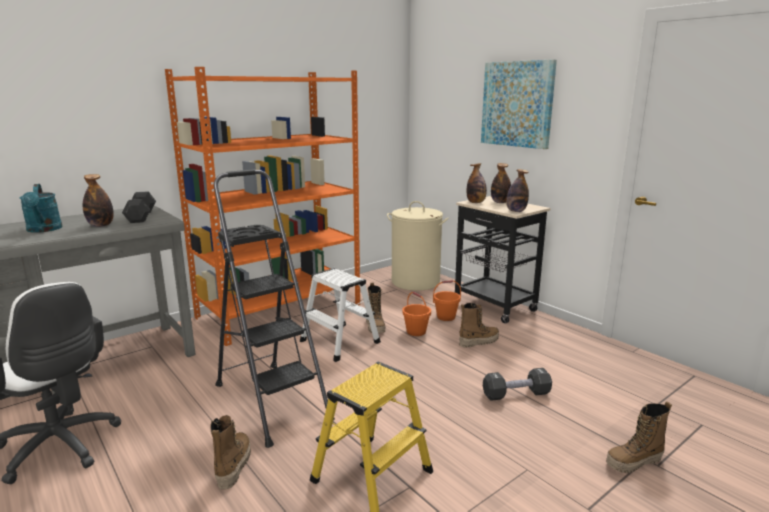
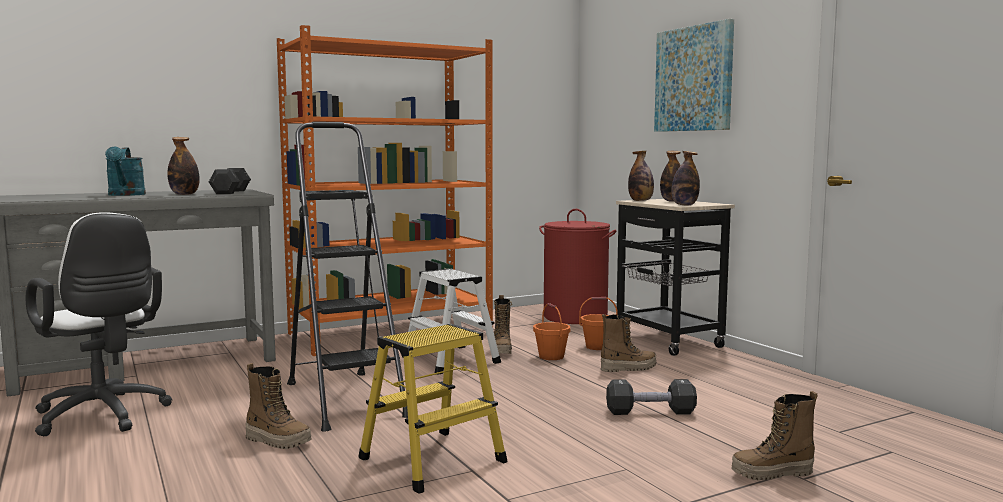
camera: 10 degrees right, 10 degrees down
boot [211,415,251,489] -> boot turned 105 degrees clockwise [245,363,311,449]
beige laundry basket [387,201,449,291] -> red laundry basket [539,209,616,324]

